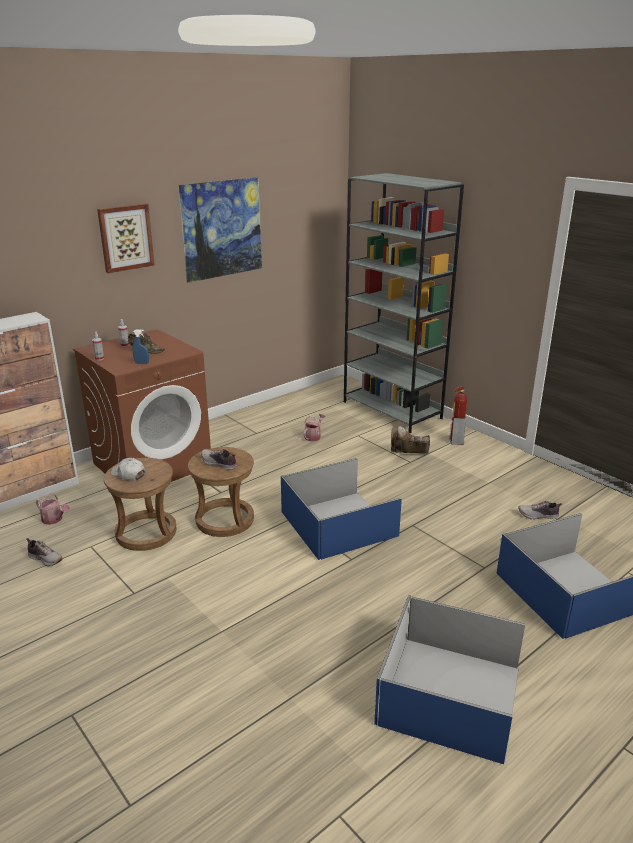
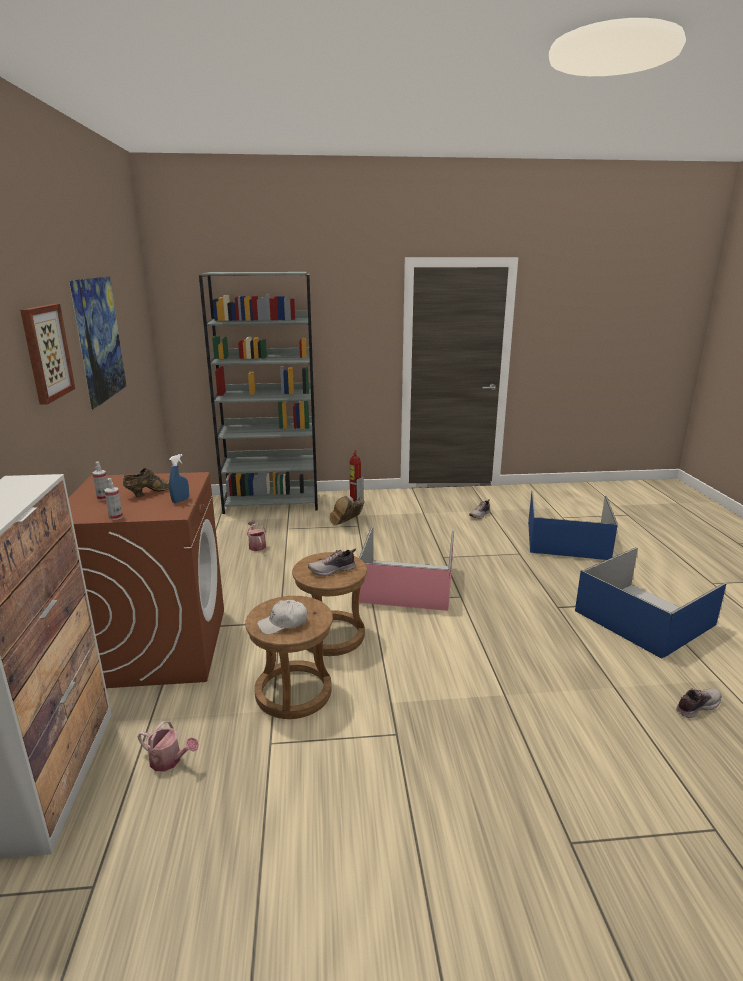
camera: 55 degrees left, 5 degrees down
shoe [26,538,63,566] -> shoe moved to [676,688,721,718]
watering can [36,493,70,525] -> watering can turned 45 degrees clockwise [138,721,199,771]
blue storage box [281,458,402,560] -> pink storage box [359,526,454,611]

